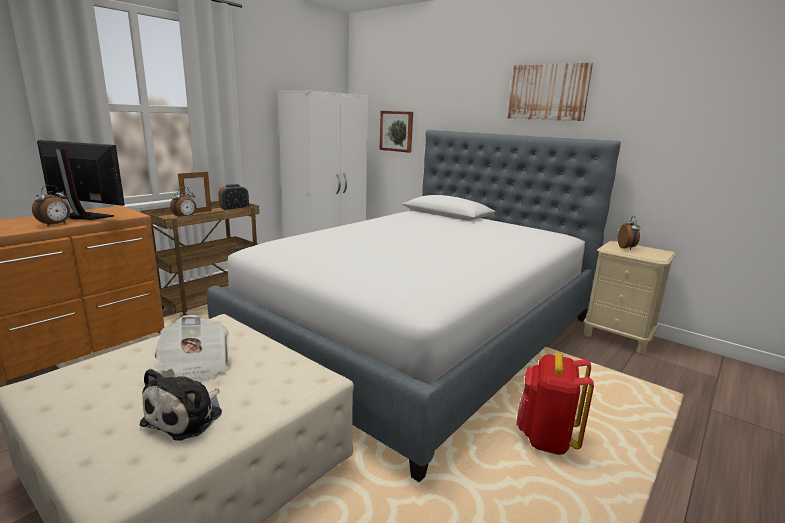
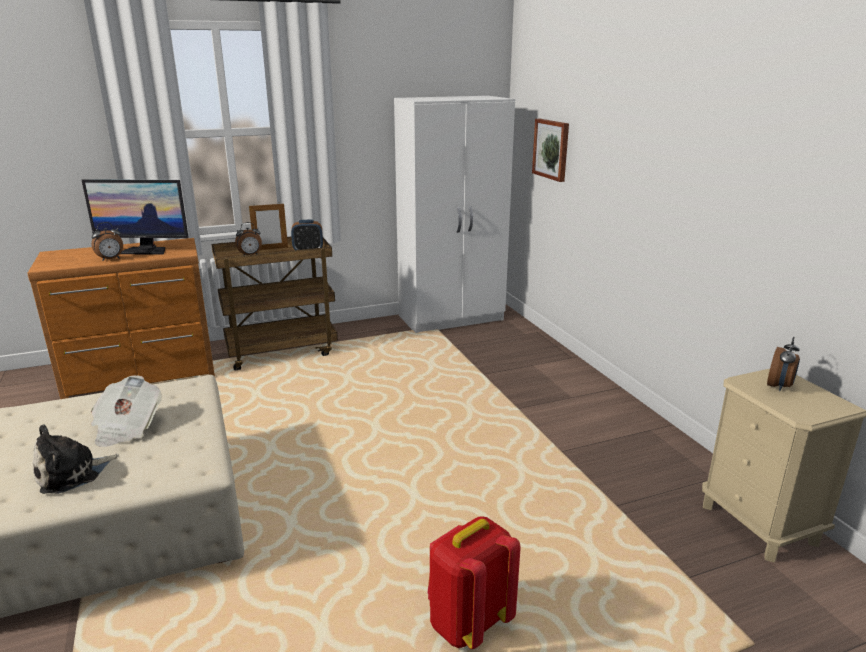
camera: 30 degrees right, 5 degrees up
monitor [37,140,125,220] -> monitor turned 135 degrees clockwise [82,179,189,255]
bed [207,130,621,482] -> none
picture [508,62,593,121] -> none

